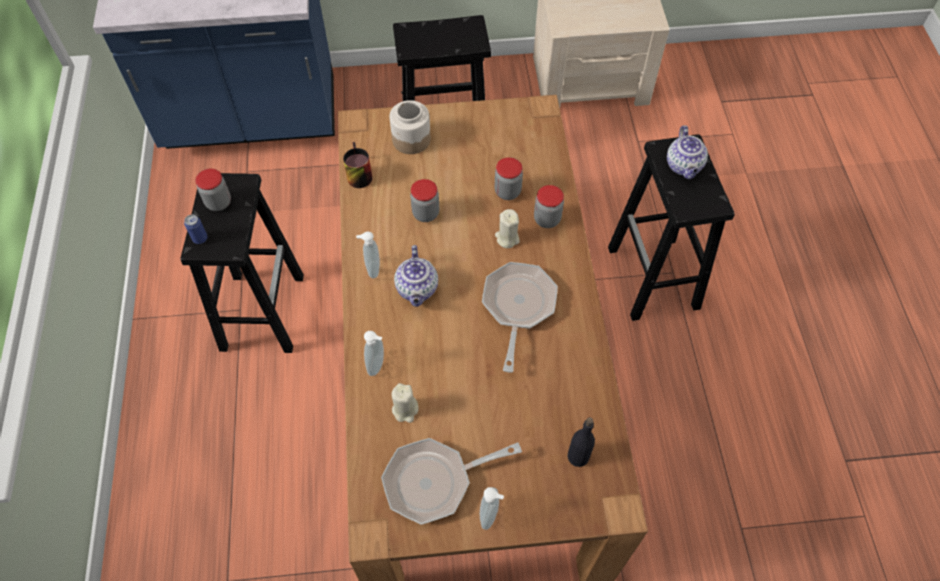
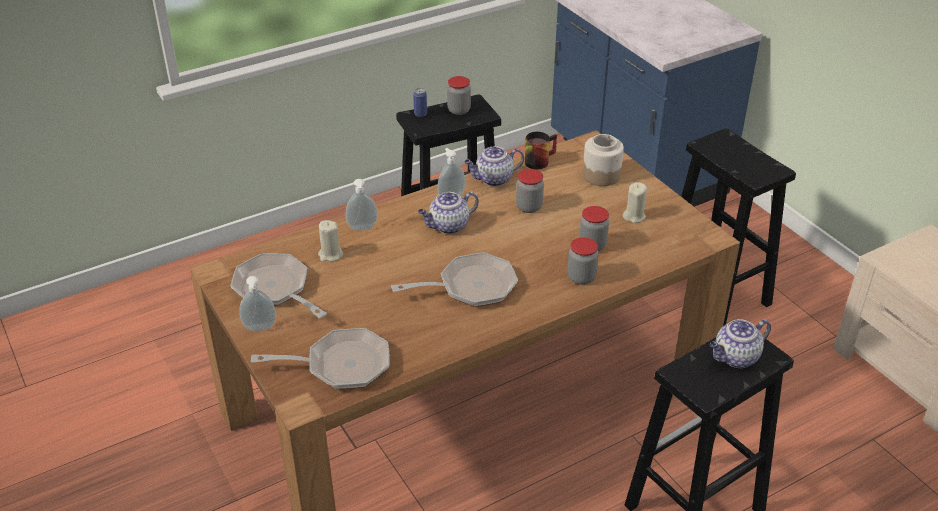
camera: 65 degrees right, 20 degrees down
beige candle [495,209,520,248] -> beige candle moved to [623,182,647,223]
black bottle [568,417,595,467] -> frying pan [251,328,390,389]
none -> teapot [464,146,524,187]

